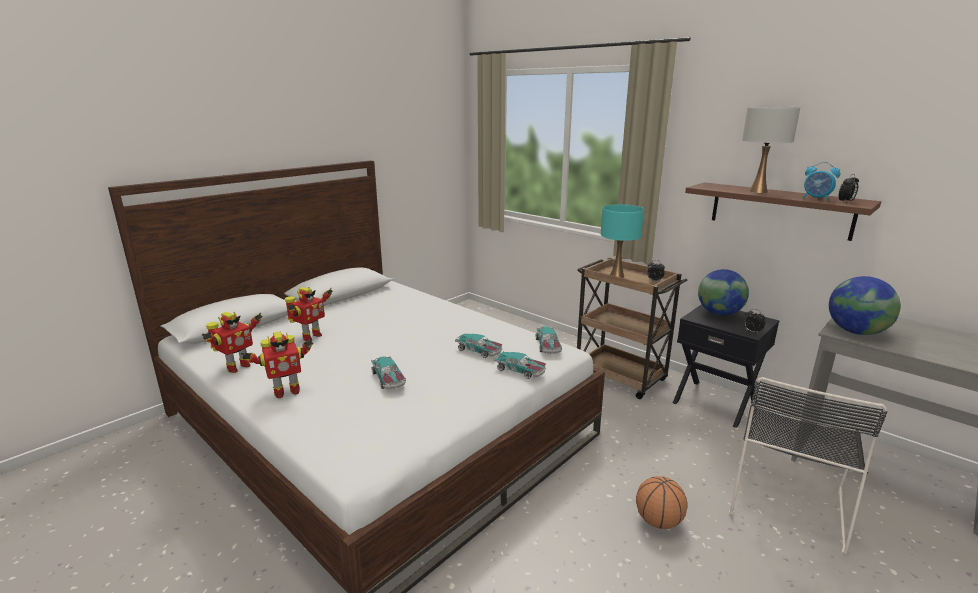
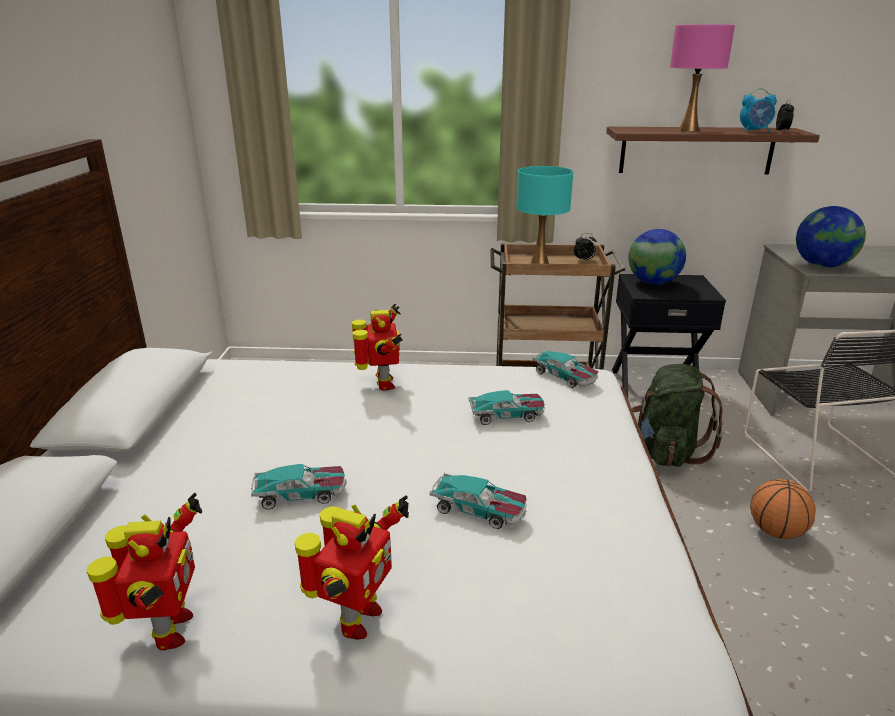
camera: 40 degrees left, 5 degrees up
toy robot [285,287,333,341] -> toy robot moved to [352,304,403,390]
toy car [494,351,546,379] -> toy car moved to [251,464,347,510]
white table lamp [742,106,800,193] -> pink table lamp [670,25,735,131]
alarm clock [744,309,765,333] -> none
none -> green backpack [632,364,724,467]

